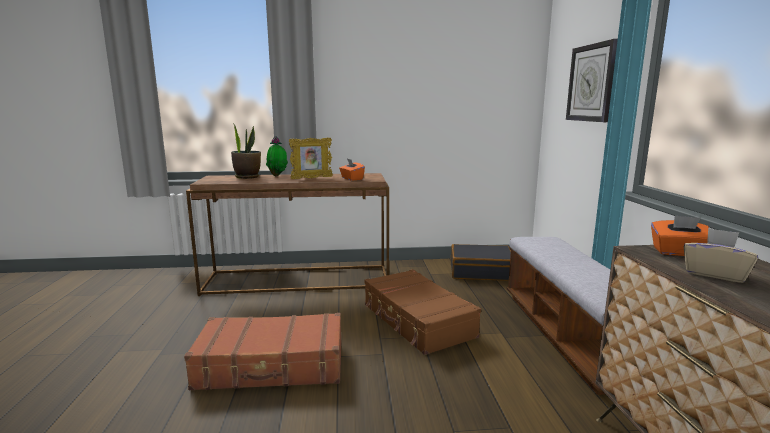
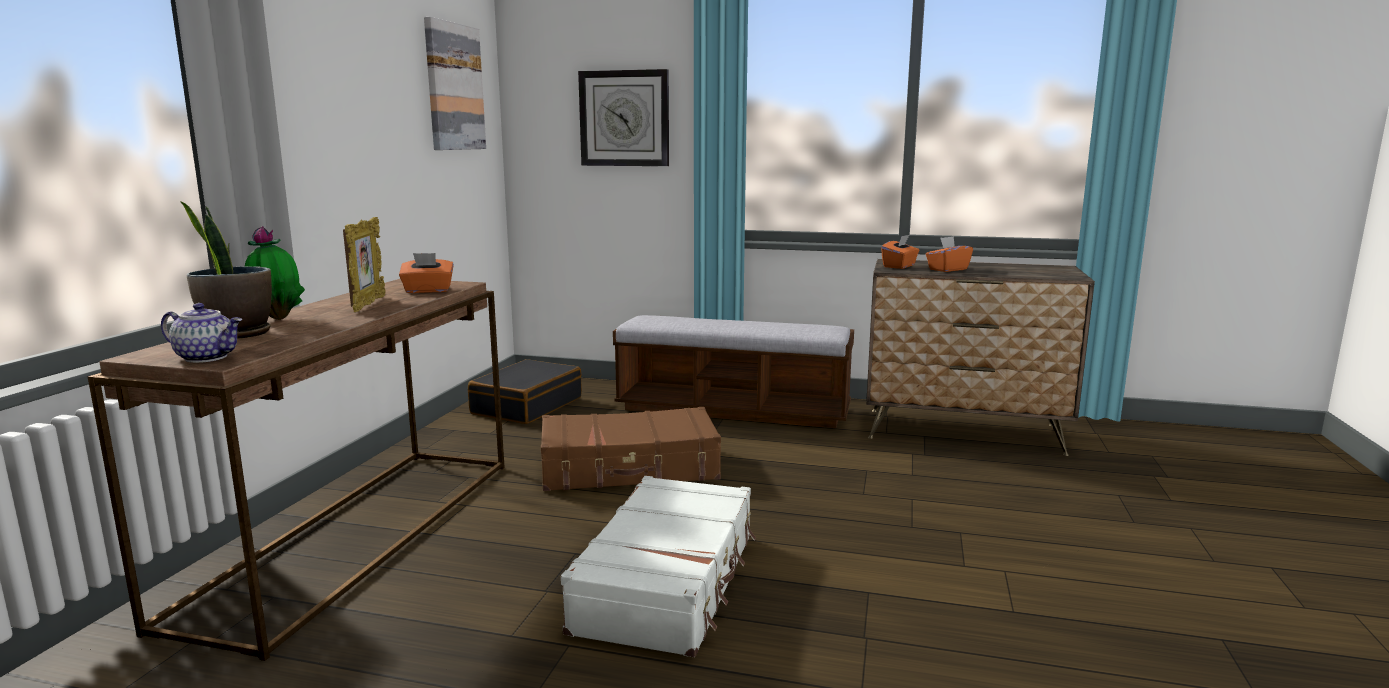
camera: 70 degrees left, 0 degrees up
brown suitcase [184,313,341,390] -> white suitcase [561,476,756,657]
beige tissue box [684,228,758,283] -> orange tissue box [926,236,973,272]
none -> teapot [161,303,242,363]
none -> picture [424,17,486,150]

